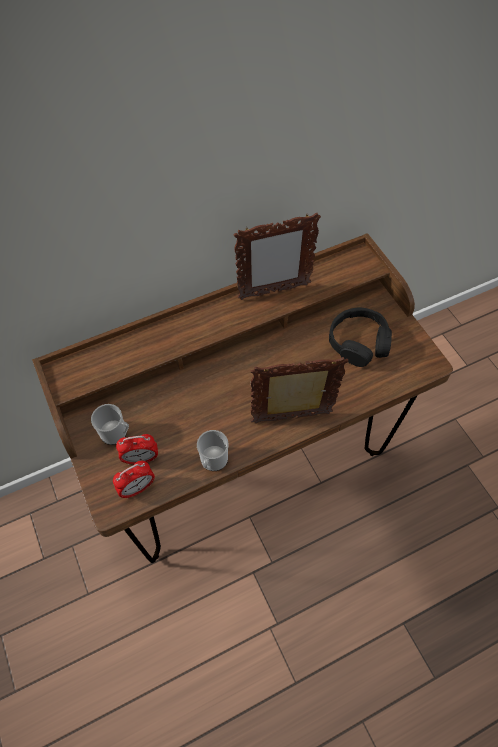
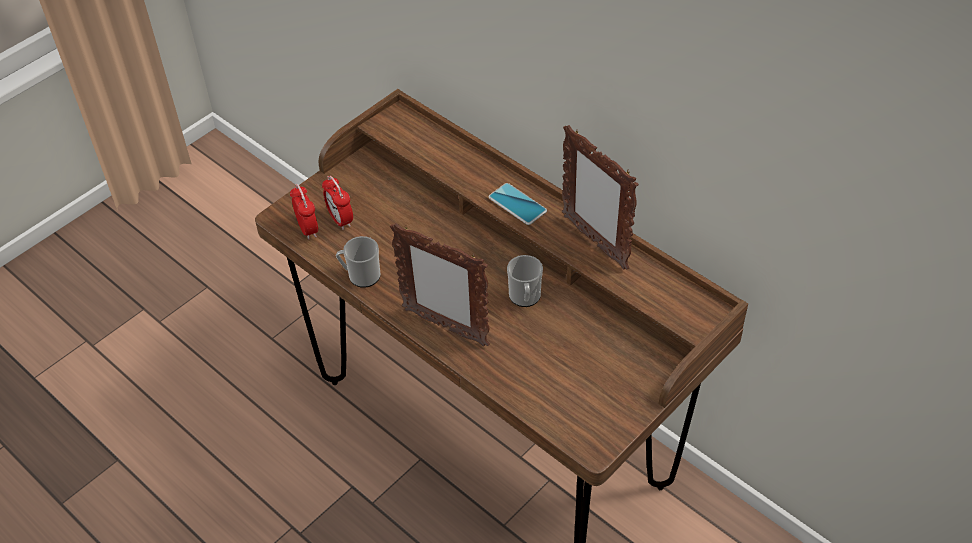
camera: 70 degrees right, 10 degrees down
mug [91,404,129,445] -> mug moved to [507,255,543,307]
alarm clock [113,461,155,498] -> alarm clock turned 150 degrees counterclockwise [290,184,318,240]
picture frame [250,357,349,423] -> picture frame turned 150 degrees clockwise [390,223,490,347]
black headphones [329,308,392,367] -> none
none -> phone [489,183,547,225]

